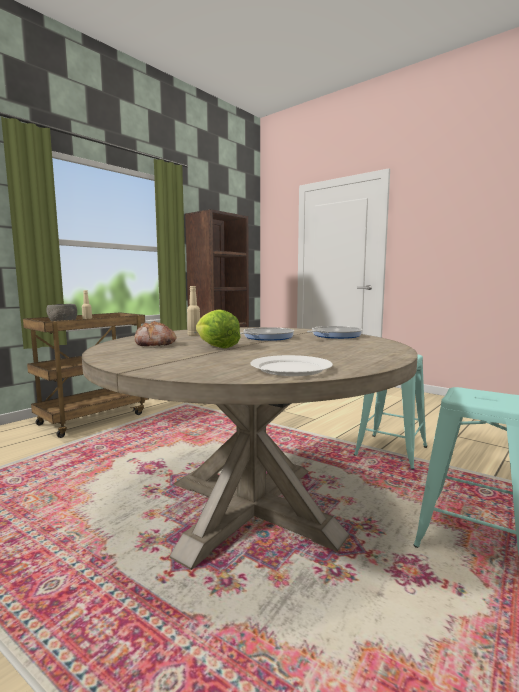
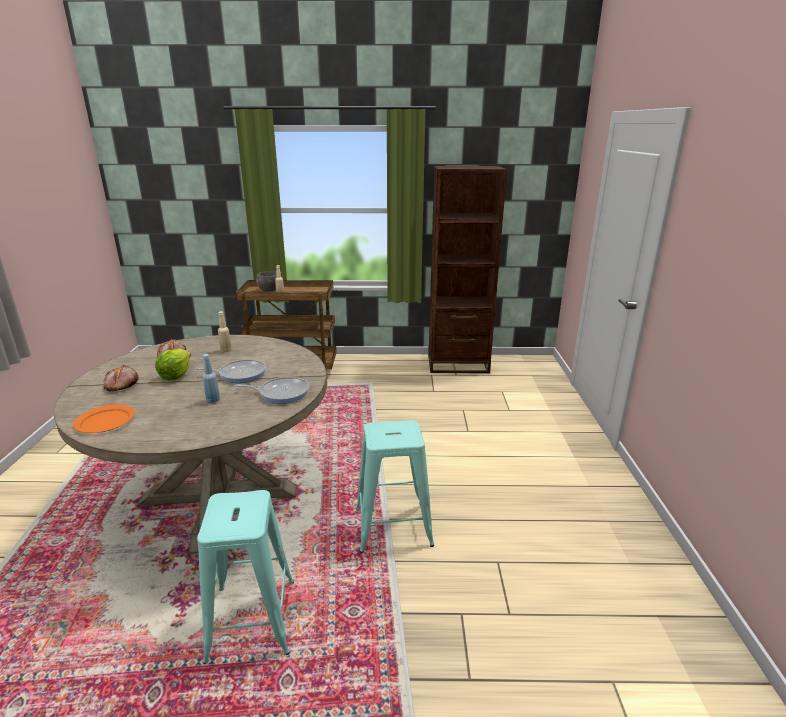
camera: 50 degrees right, 15 degrees up
white plate [250,355,333,376] -> orange plate [73,404,135,433]
none -> bread [103,365,139,392]
none -> blue bottle [203,354,220,403]

